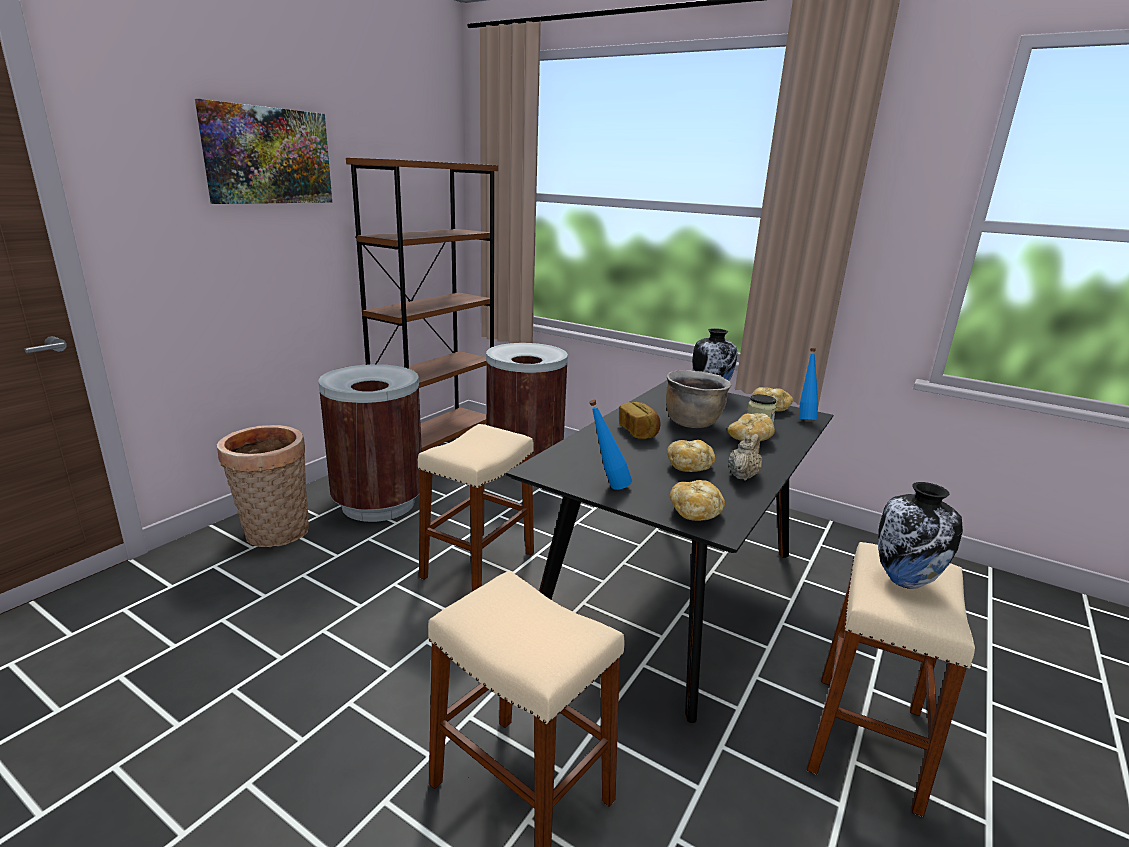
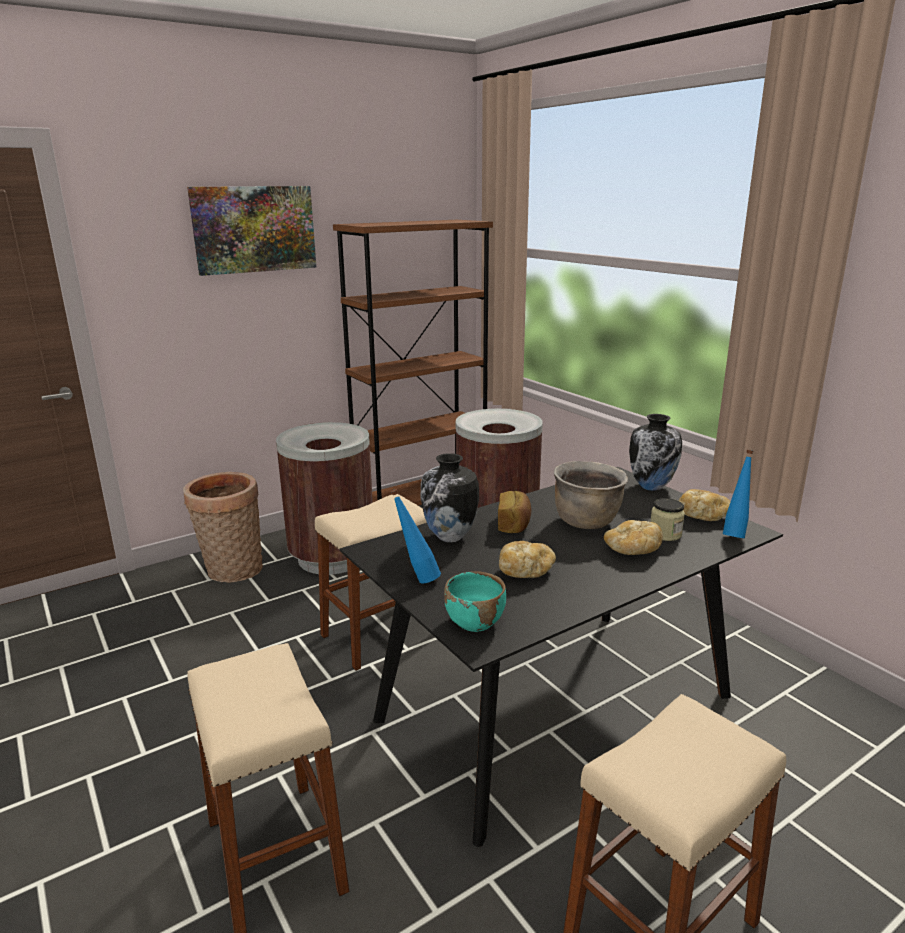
camera: 25 degrees right, 0 degrees up
bread [670,480,725,521] -> turquoise bowl [444,572,506,632]
beige teapot [728,434,762,481] -> none
vase [878,482,963,589] -> vase moved to [421,453,479,542]

